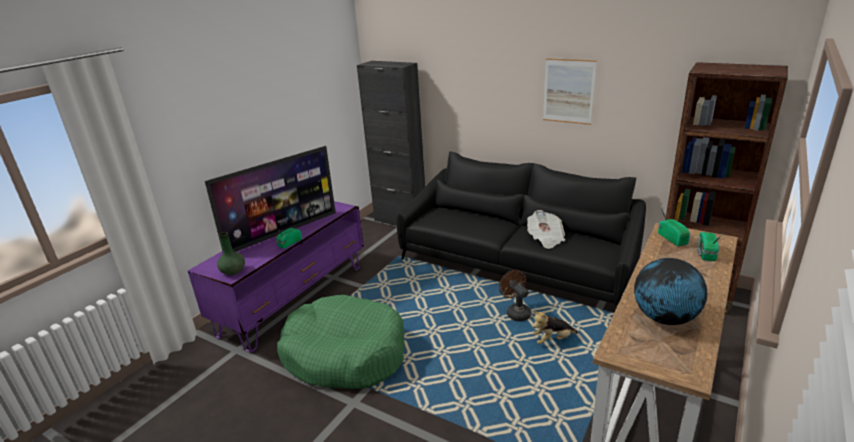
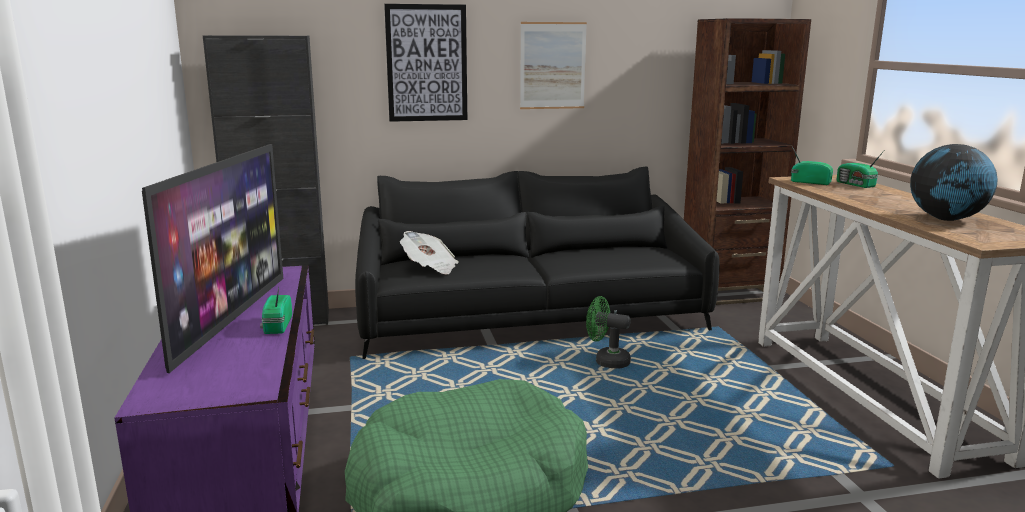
camera: 45 degrees left, 10 degrees down
green vase [217,232,245,275] -> none
brown fan [499,270,531,321] -> green fan [586,296,631,369]
newspaper [527,210,565,249] -> newspaper moved to [400,231,458,275]
plush toy [533,311,578,344] -> none
none -> picture [384,4,467,122]

